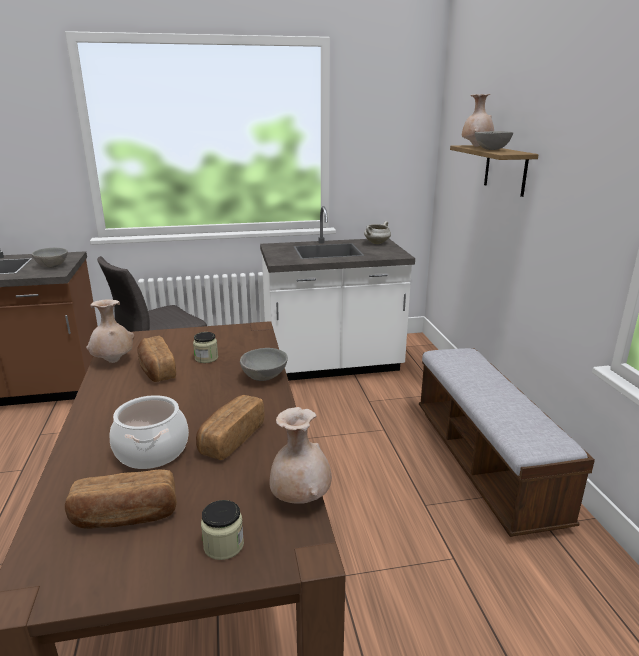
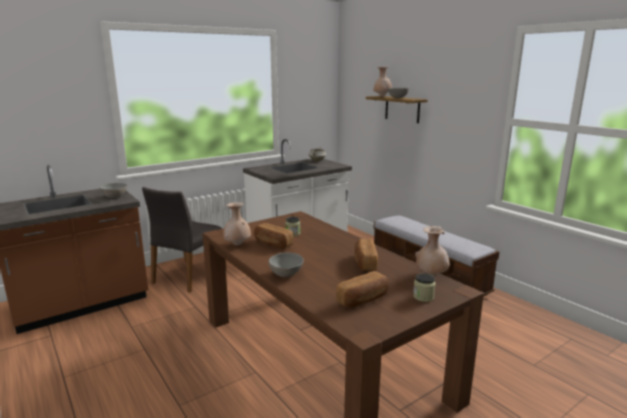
camera: 25 degrees left, 5 degrees down
cooking pot [110,395,189,469] -> none
grey bowl [240,348,288,381] -> grey bowl moved to [269,253,304,277]

